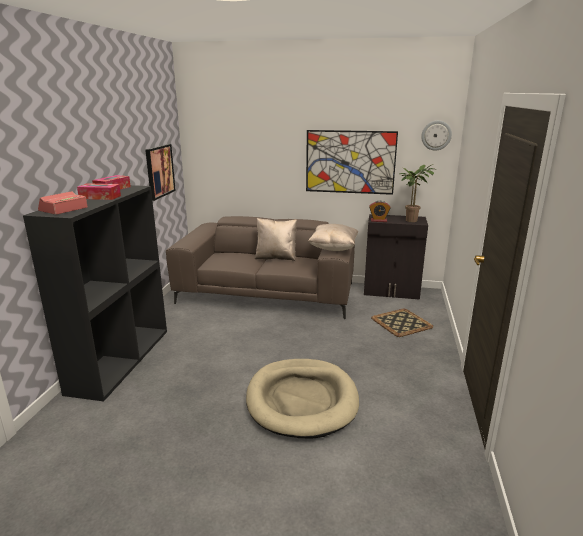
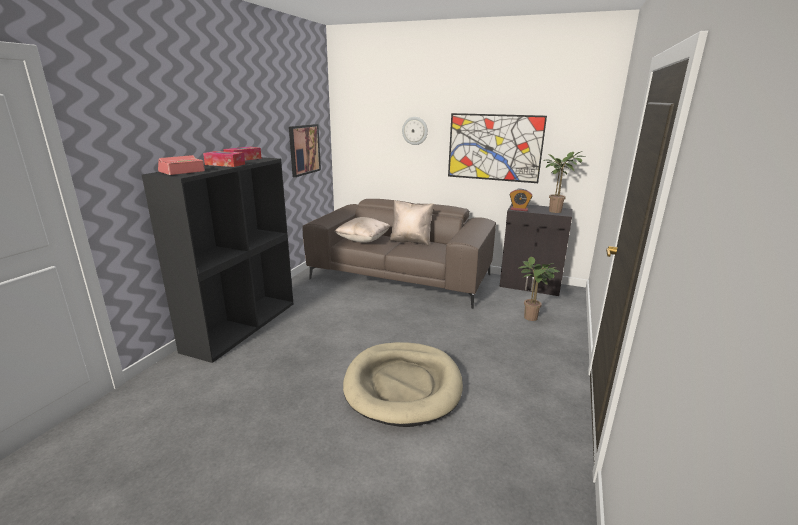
camera: 10 degrees right, 0 degrees up
beige pillow [308,224,358,251] -> beige pillow moved to [334,217,390,243]
tray [371,309,433,337] -> potted plant [518,257,560,321]
wall clock [421,120,452,150] -> wall clock moved to [402,117,428,145]

